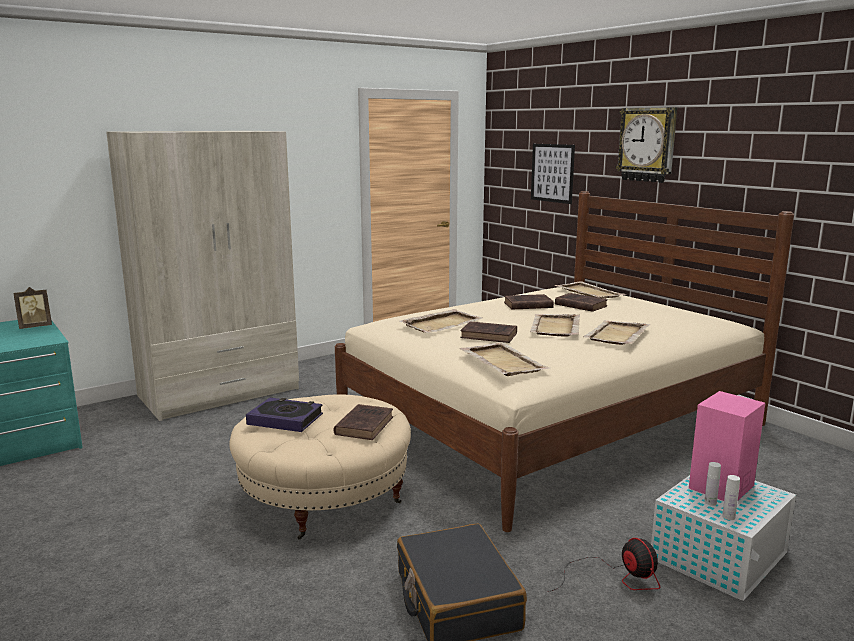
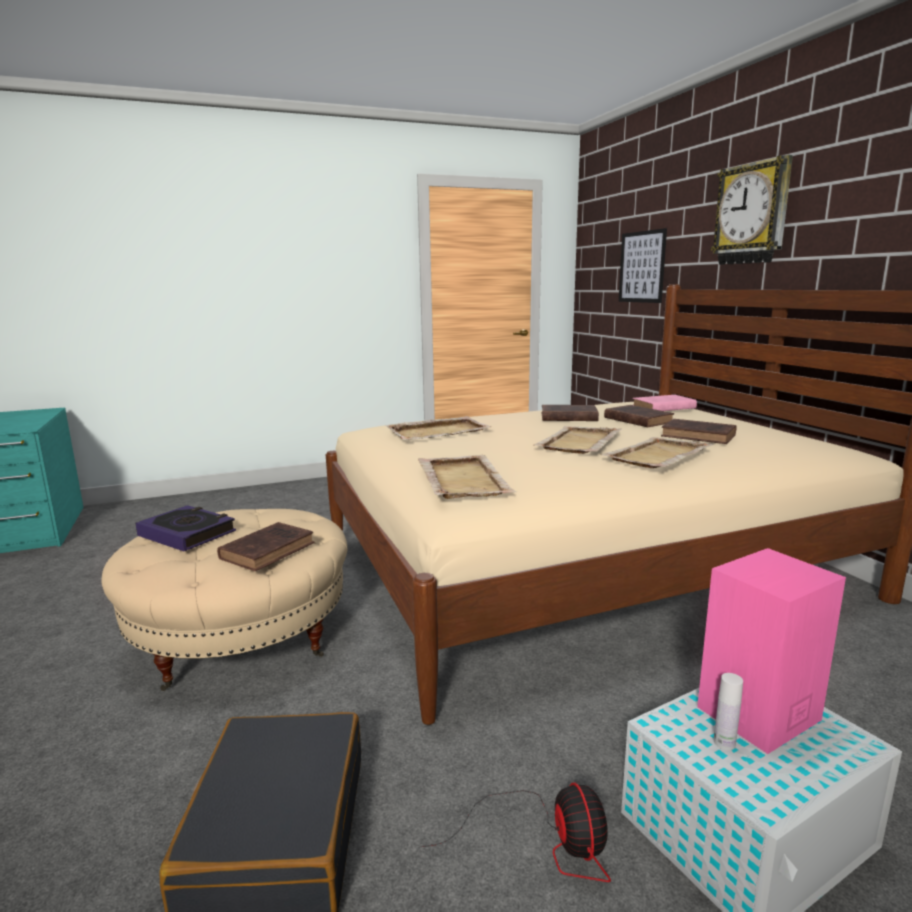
camera: 15 degrees right, 0 degrees up
picture frame [13,287,52,329] -> none
beige wardrobe [106,131,299,421] -> none
brown book [460,321,517,343] -> brown book moved to [661,419,736,444]
beige tray [554,281,625,299] -> pink book [633,395,697,411]
white bottle [722,475,740,520] -> none

